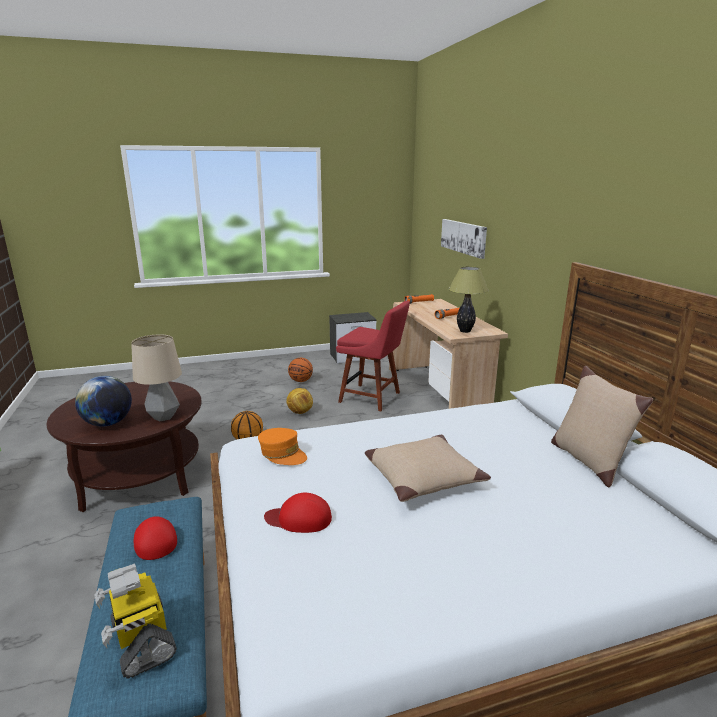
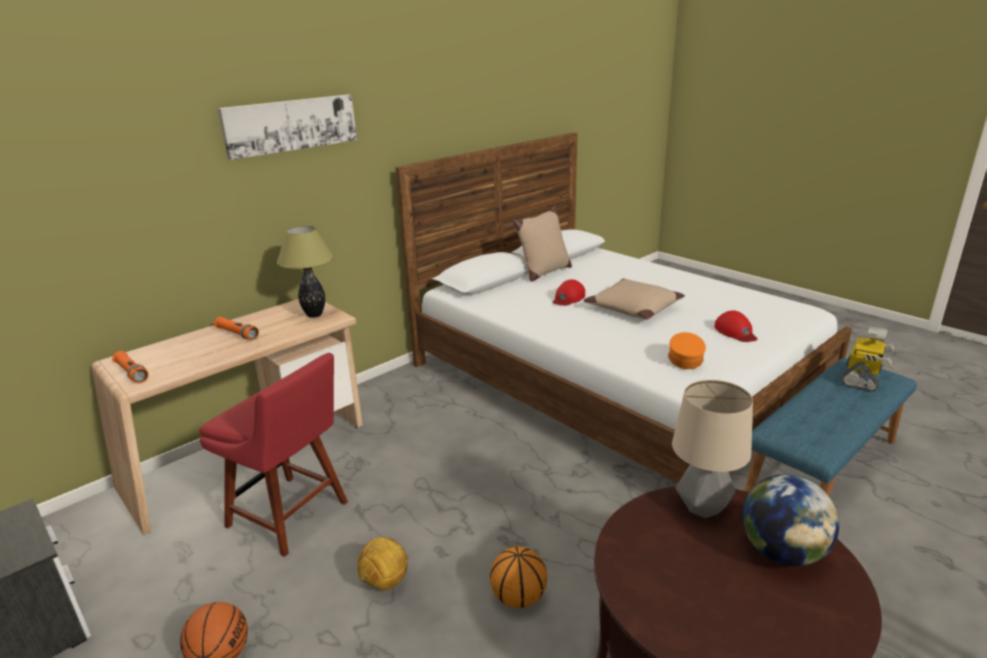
camera: 115 degrees left, 5 degrees up
red cap [134,516,177,560] -> red cap moved to [553,279,585,306]
red chair [336,301,410,411] -> red chair turned 120 degrees clockwise [199,353,348,557]
picture [441,219,487,259] -> picture moved to [218,94,357,160]

